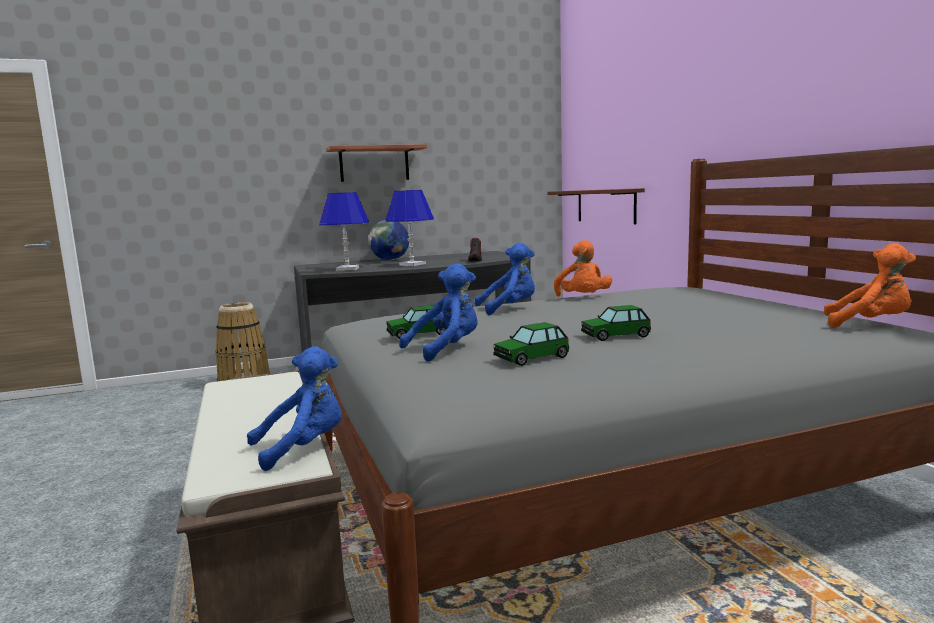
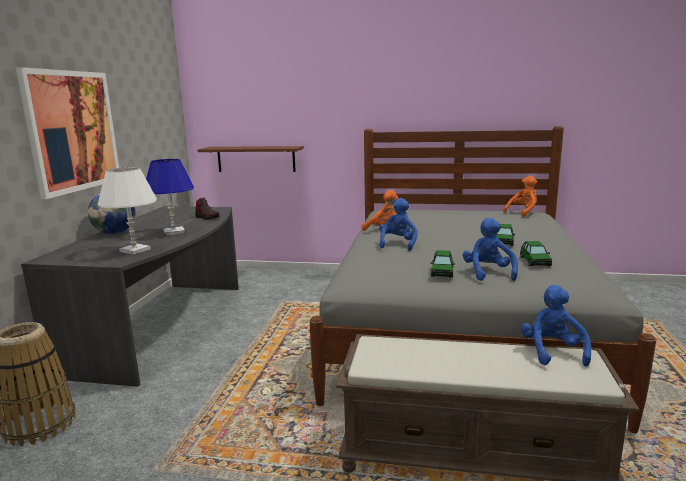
camera: 60 degrees left, 5 degrees up
blue table lamp [319,192,369,271] -> white table lamp [98,167,157,255]
shelf [326,144,427,182] -> picture [16,67,119,199]

